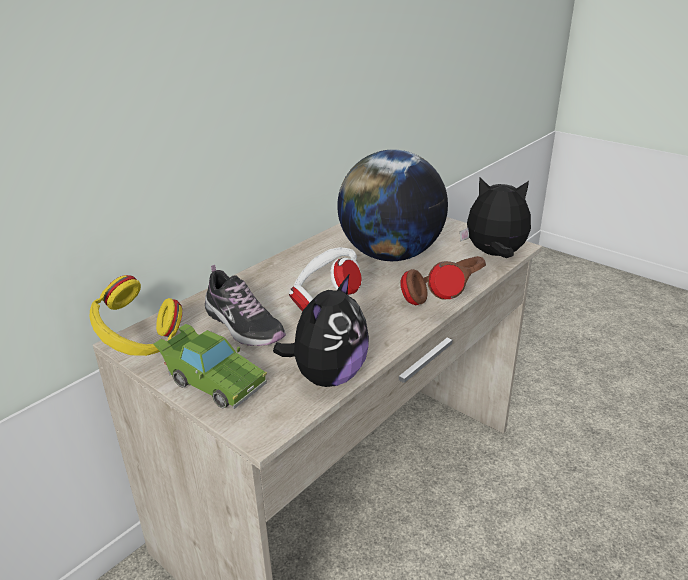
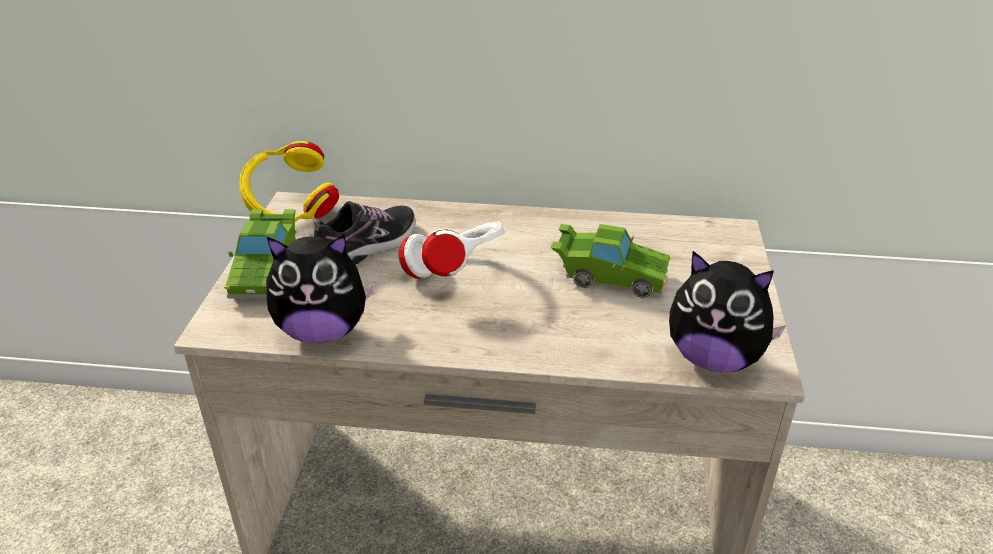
camera: 55 degrees right, 5 degrees up
shoe [205,265,286,346] -> shoe turned 150 degrees counterclockwise [313,201,416,265]
globe [337,149,448,261] -> green toy car [550,224,671,298]
brown headphones [401,256,486,305] -> none
plush toy [460,178,531,258] -> plush toy turned 135 degrees clockwise [669,251,786,372]

